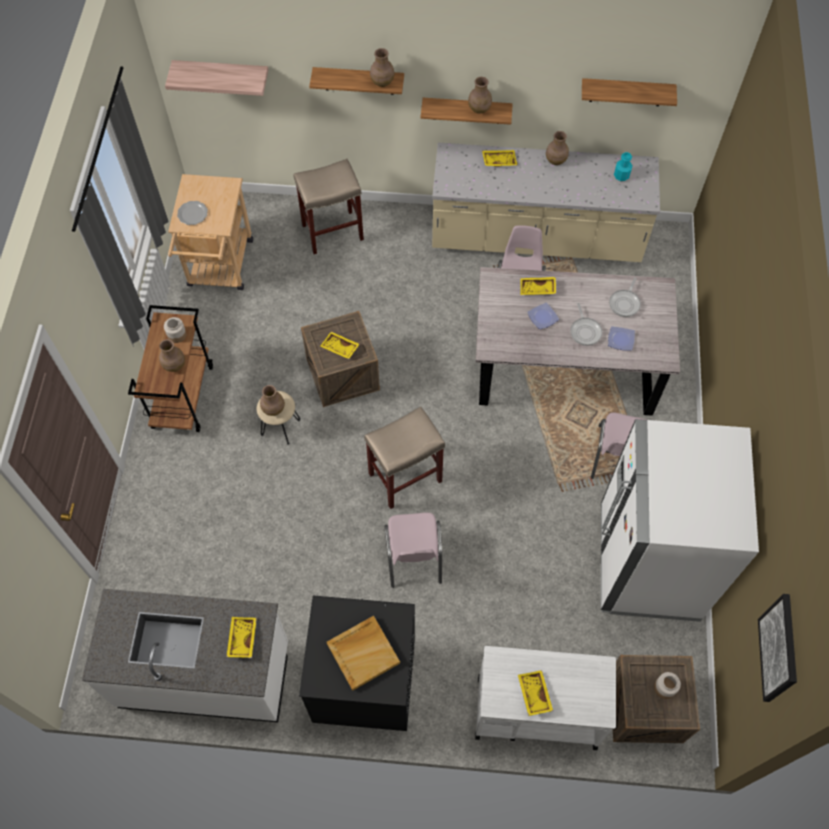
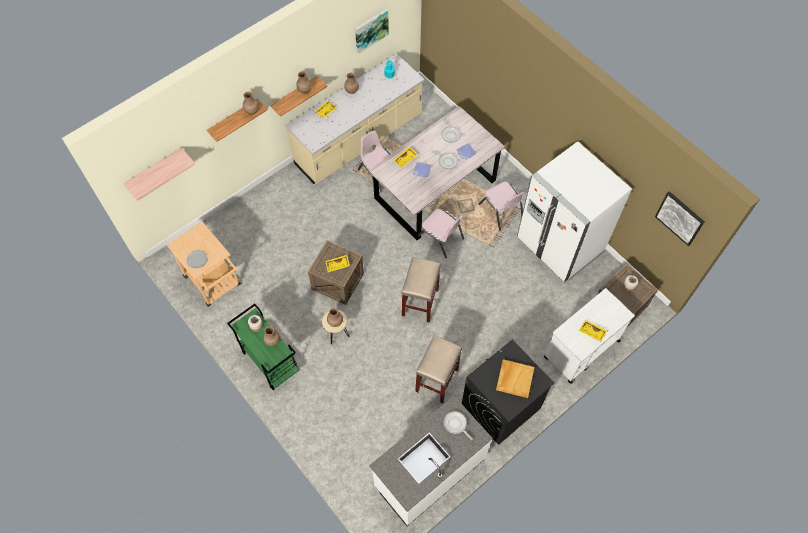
camera: 45 degrees left, 0 degrees up
brown cart [128,305,213,432] -> green cart [227,304,299,390]
yellow tray [226,617,257,658] -> frying pan [444,411,473,440]
beige stool [294,159,364,254] -> beige stool moved to [415,336,462,404]
pink chair [384,513,442,588] -> pink chair moved to [418,209,464,258]
shelf [582,78,677,106] -> picture [355,9,389,54]

